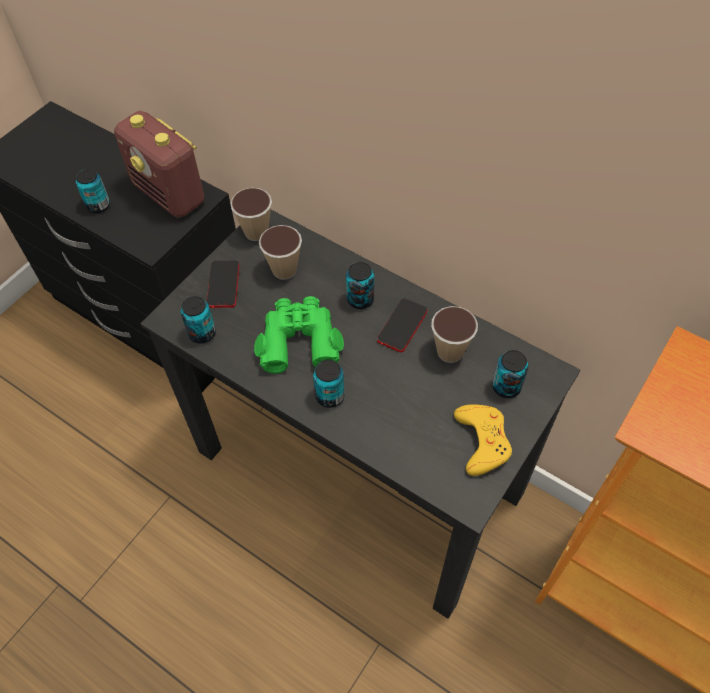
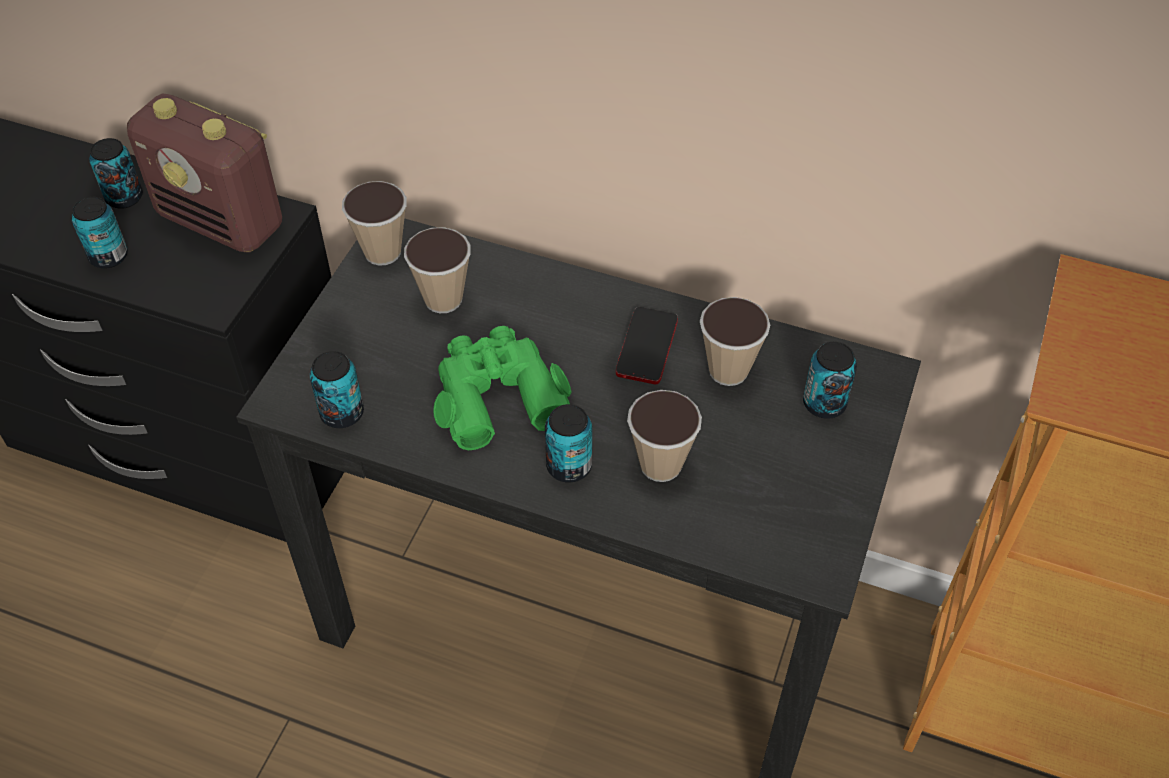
camera: 15 degrees left, 5 degrees down
phone [207,261,239,308] -> none
can [346,262,374,309] -> can moved to [89,138,143,209]
yellow game controller [454,404,512,476] -> none
none -> cup [627,390,702,482]

